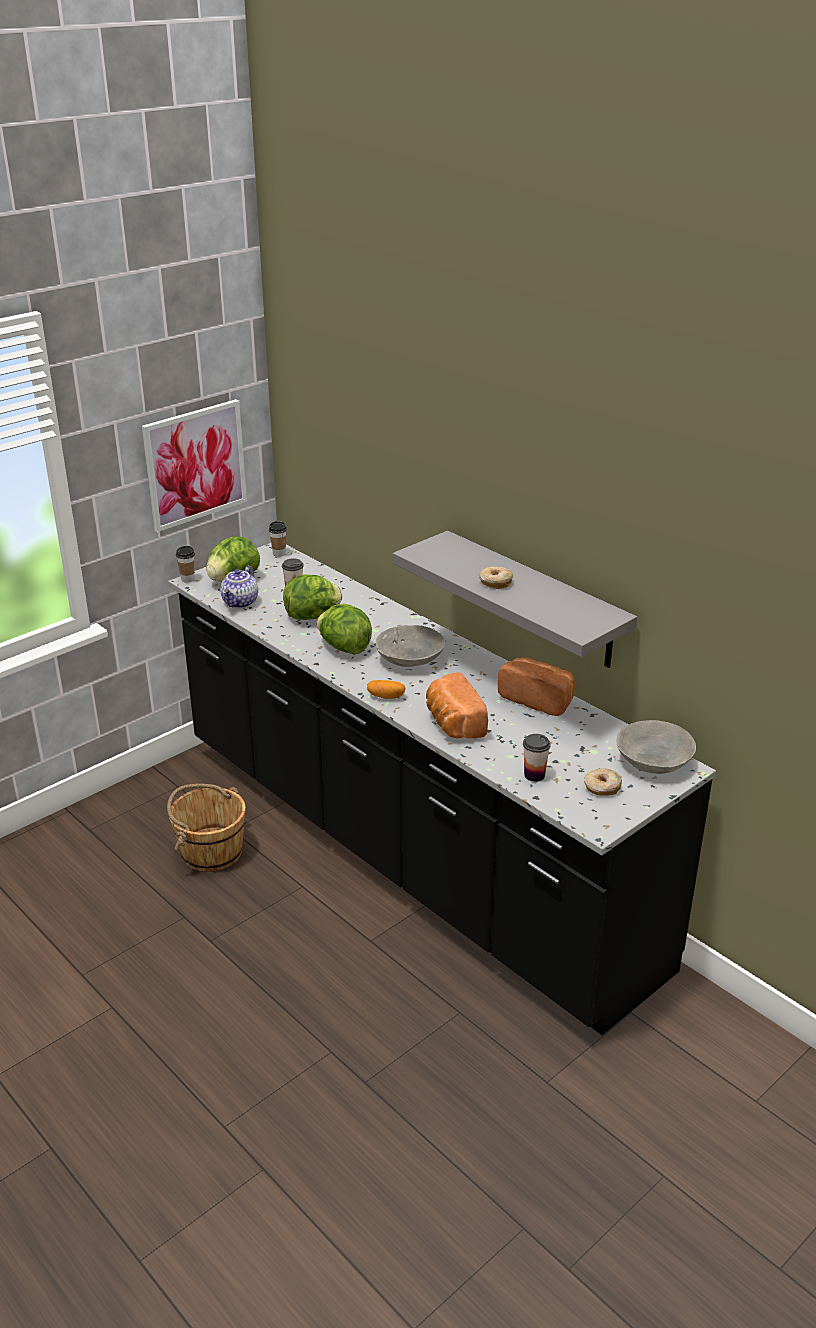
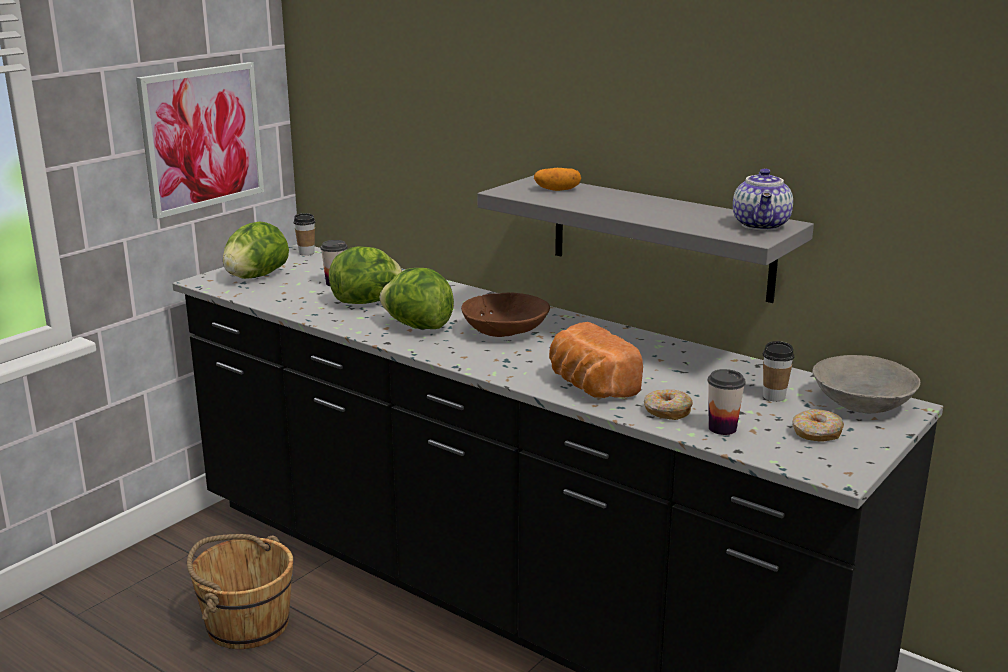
camera: 10 degrees left, 10 degrees down
cup [176,546,195,583] -> cup moved to [763,341,794,402]
teapot [220,565,258,609] -> teapot moved to [733,168,793,231]
potato [367,680,406,699] -> potato moved to [534,168,581,191]
grey bowl [376,625,445,667] -> brown bowl [461,293,550,337]
donut [479,567,513,589] -> donut moved to [644,390,693,420]
bread [498,658,575,716] -> none

